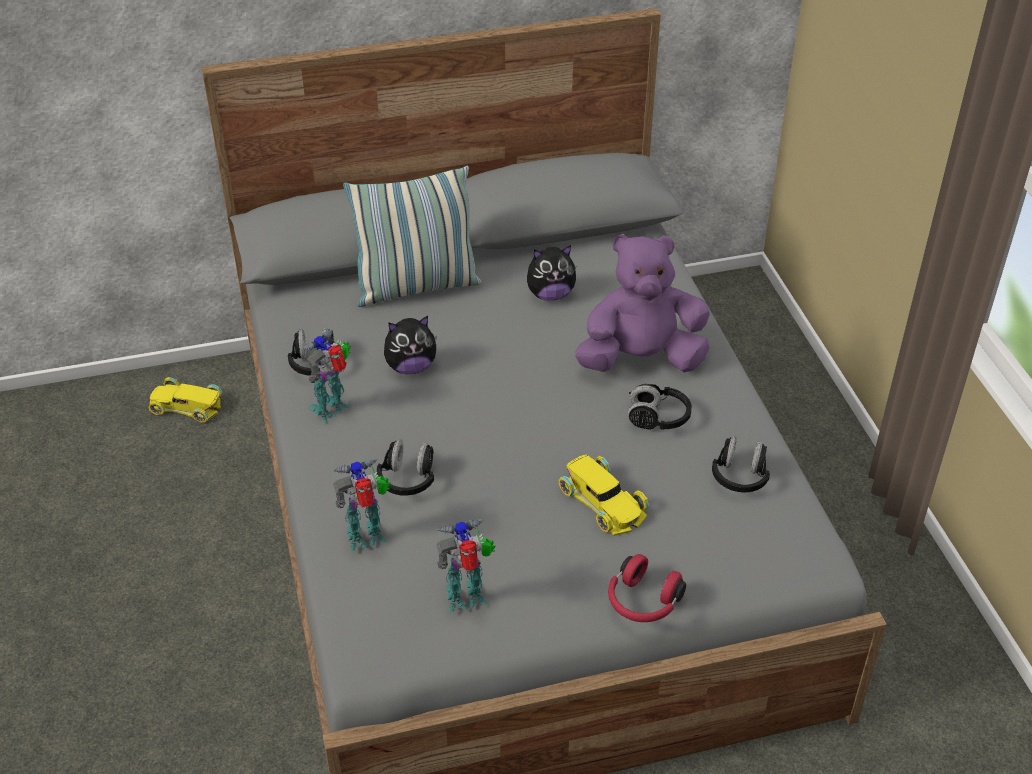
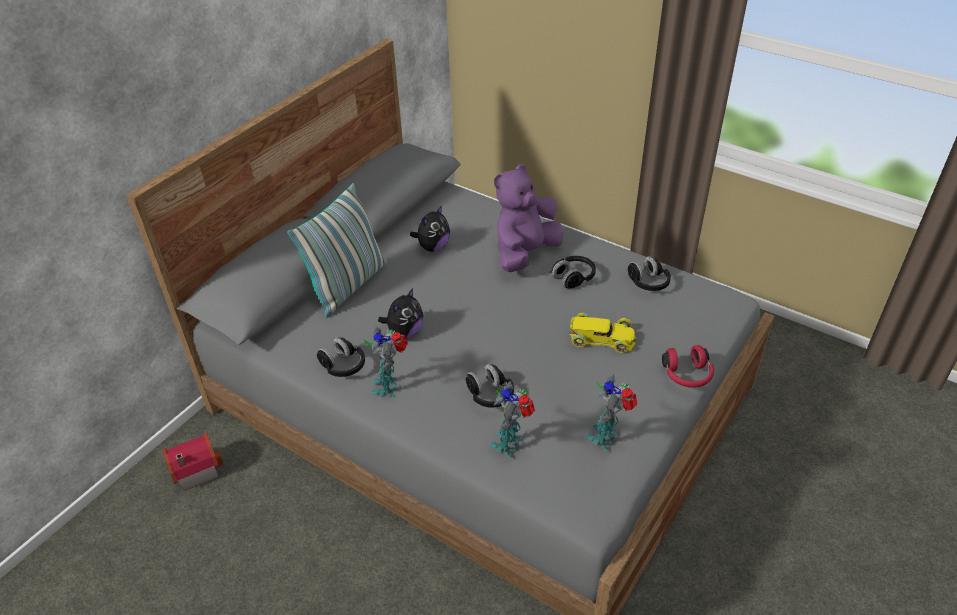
camera: 40 degrees left, 0 degrees up
yellow toy car [148,377,222,423] -> toy house [162,432,223,491]

